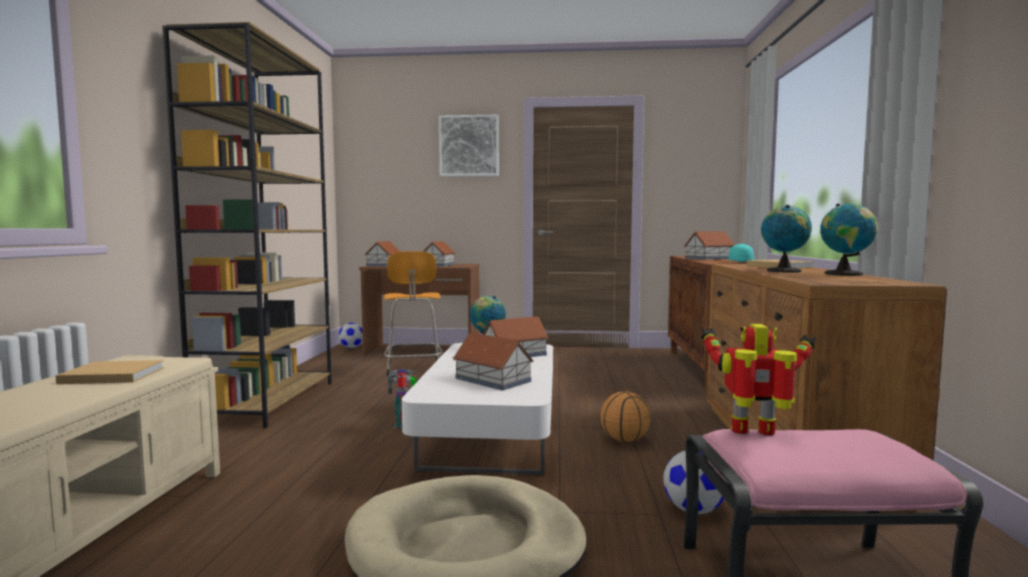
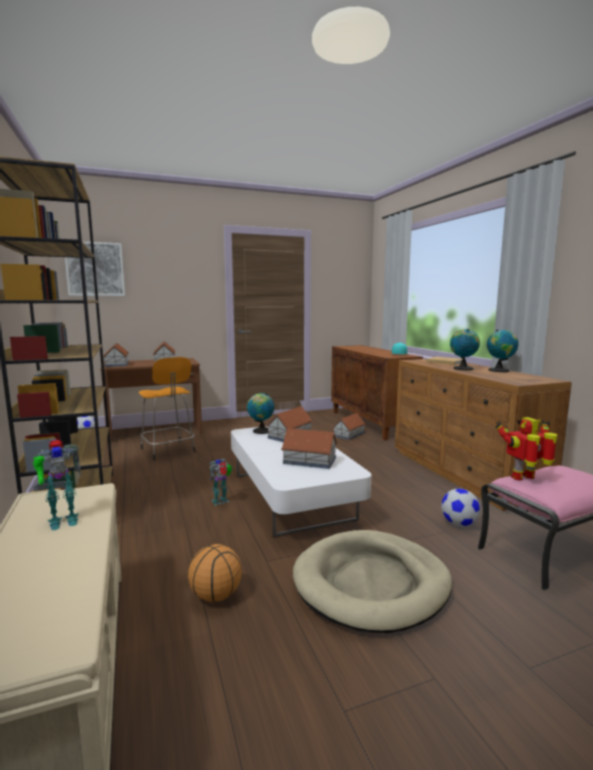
camera: 25 degrees left, 5 degrees up
beige book [55,360,164,384] -> toy robot [32,440,81,530]
picture [439,115,499,177] -> picture moved to [65,242,125,296]
basketball [600,391,651,442] -> basketball moved to [188,544,242,602]
toy house [684,231,735,260] -> toy house moved to [332,413,365,440]

